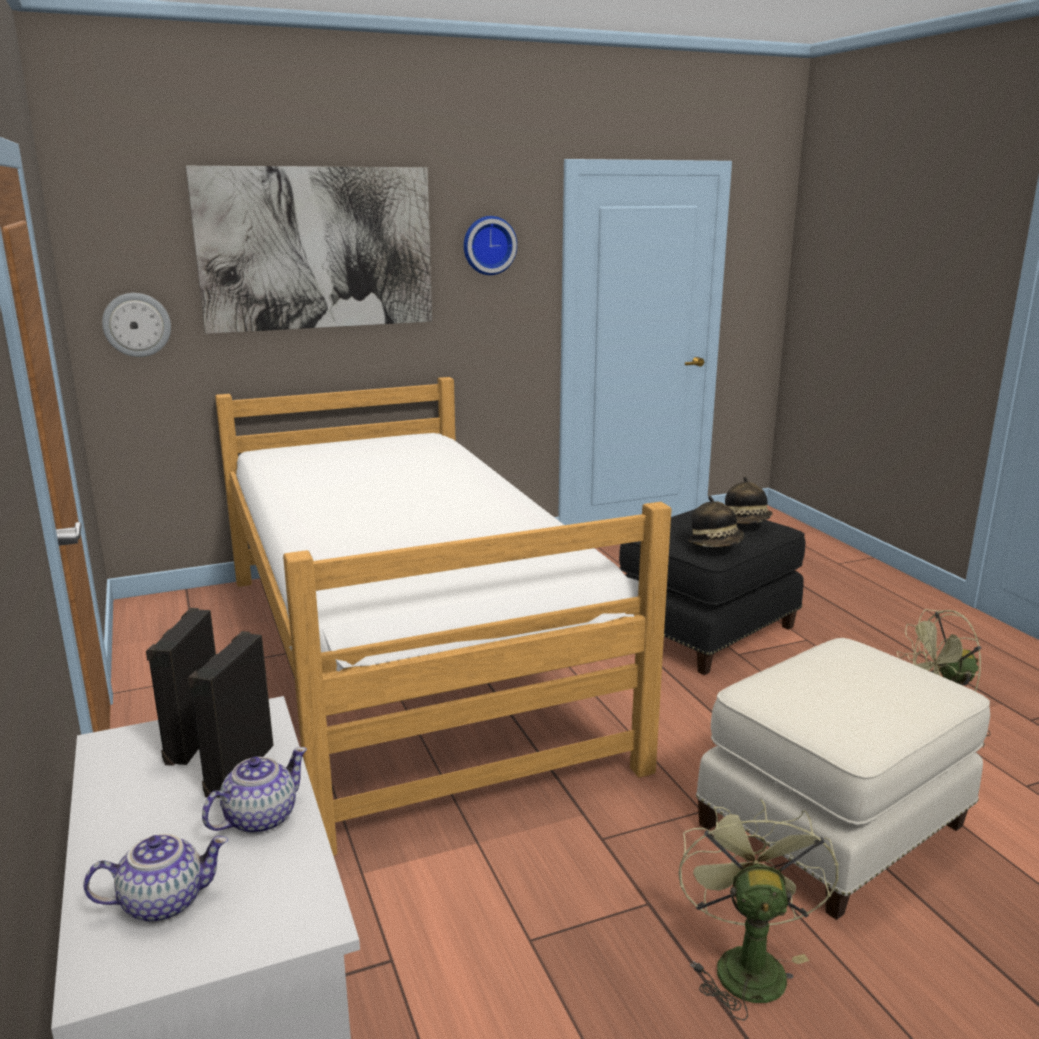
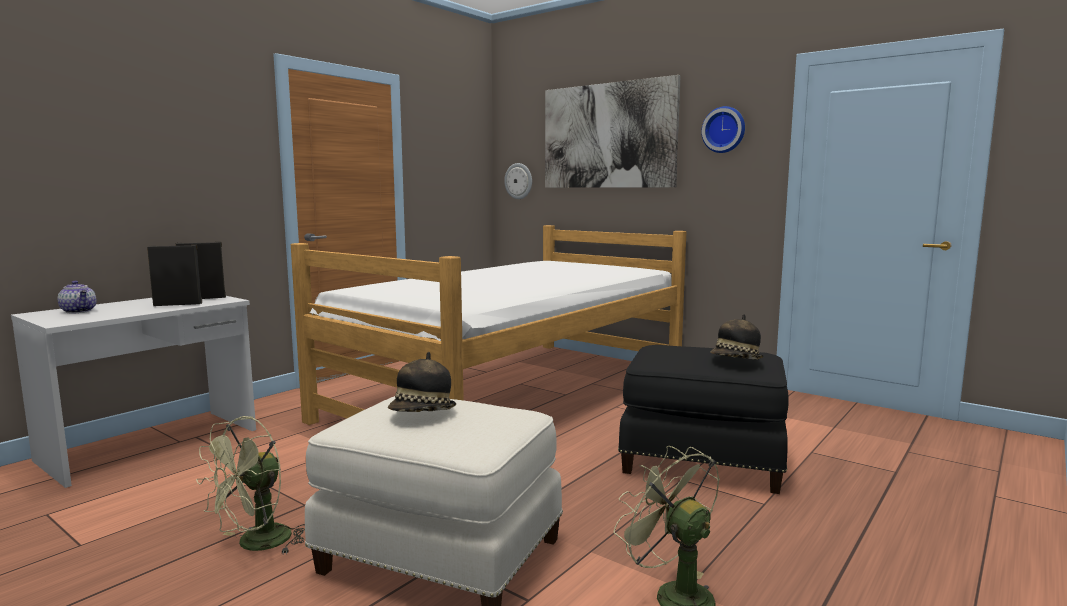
camera: 60 degrees right, 10 degrees down
teapot [202,747,307,834] -> none
green fan [679,799,839,1021] -> green fan turned 150 degrees clockwise [196,416,305,554]
hat [688,496,744,547] -> hat moved to [388,352,456,412]

